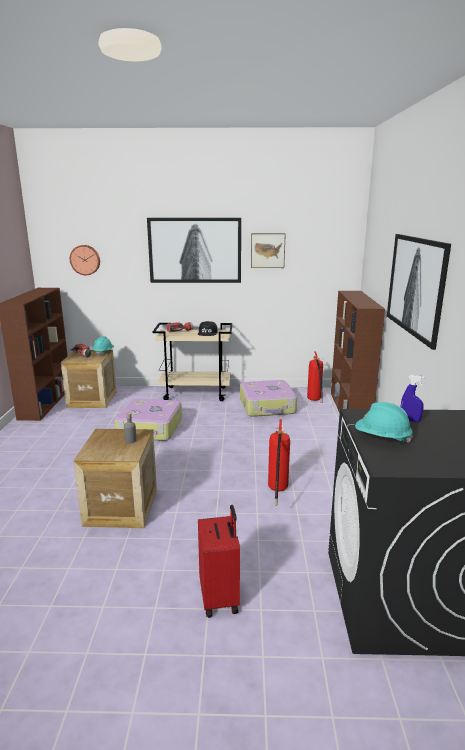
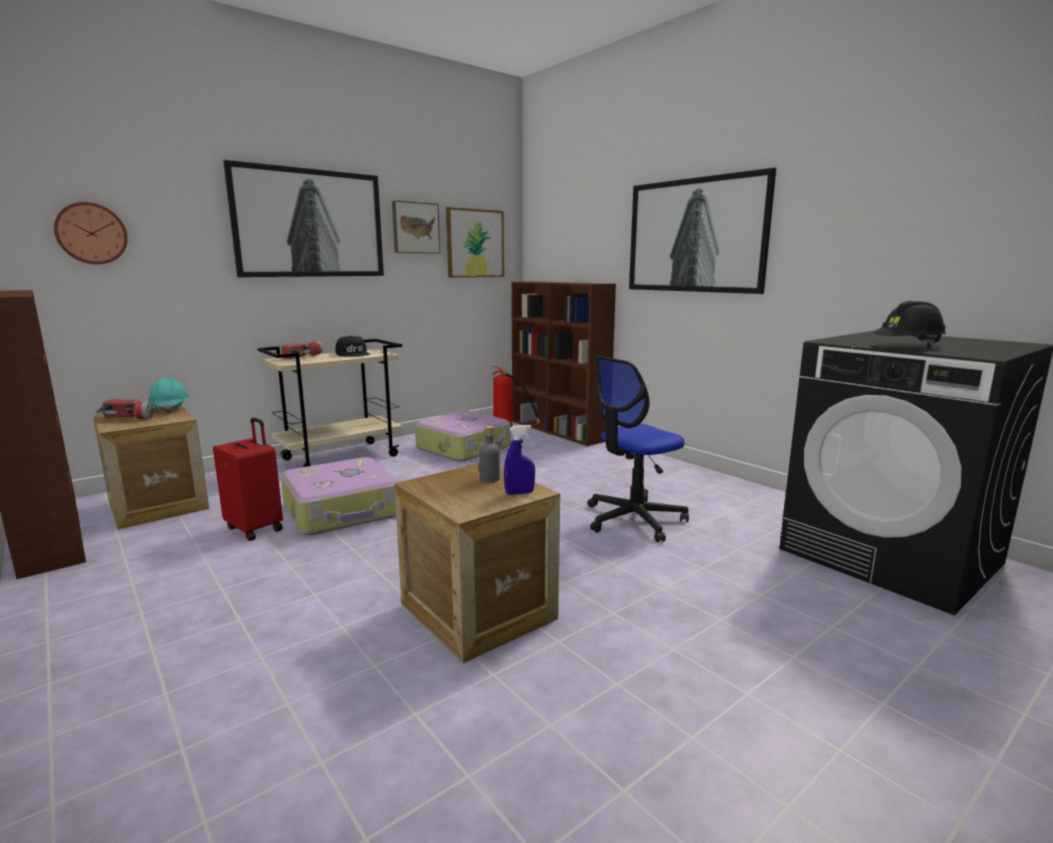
camera: 40 degrees left, 5 degrees down
red suitcase [198,505,240,618] -> red suitcase moved to [213,417,283,541]
fire extinguisher [268,419,290,505] -> office chair [588,356,689,542]
turquoise hard hat [355,402,413,443] -> black hard hat [873,301,946,345]
blue spray bottle [400,375,425,422] -> blue spray bottle moved to [504,425,535,495]
none -> picture [446,207,504,278]

